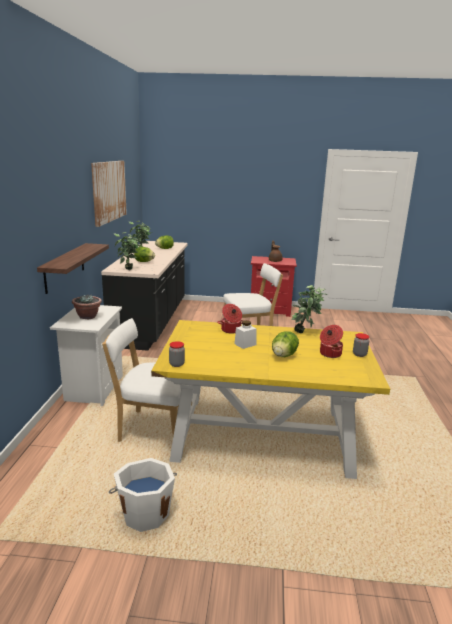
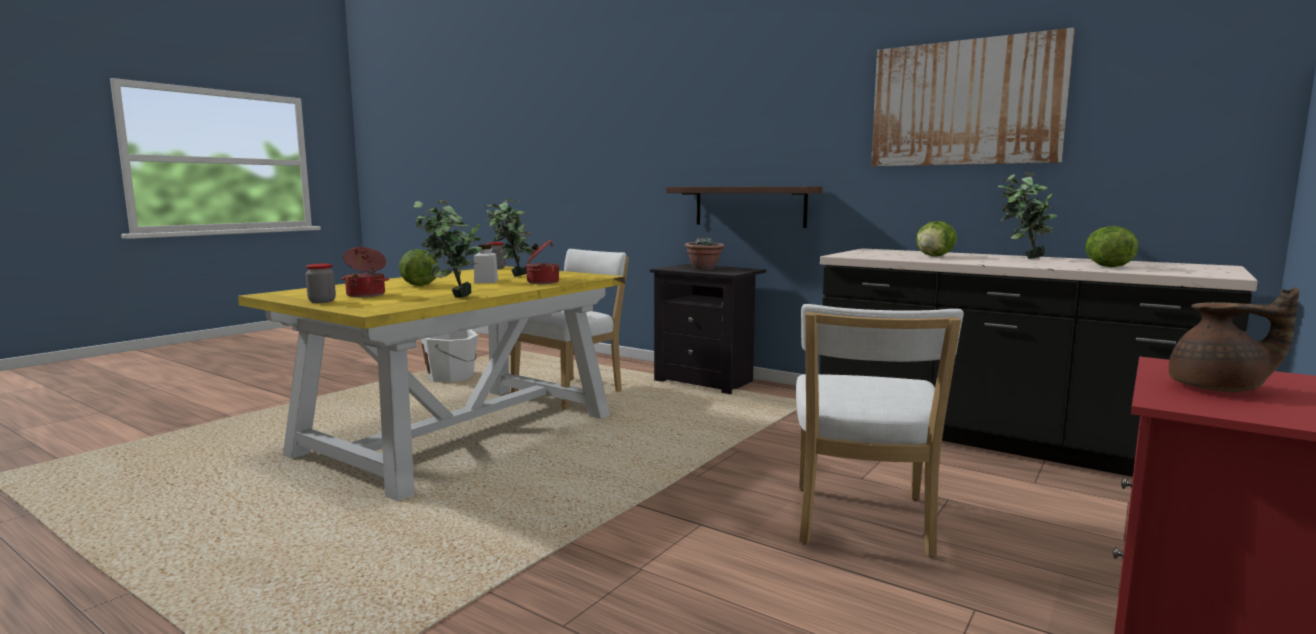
camera: 120 degrees right, 10 degrees down
white nightstand [50,305,123,406] -> black nightstand [650,264,766,394]
potted plant [114,232,140,270] -> potted plant moved to [485,199,535,277]

